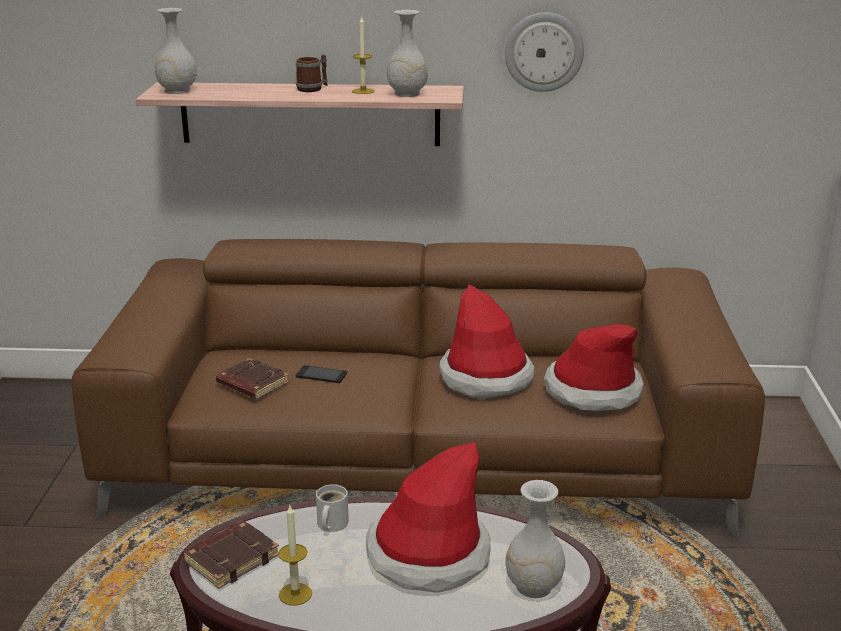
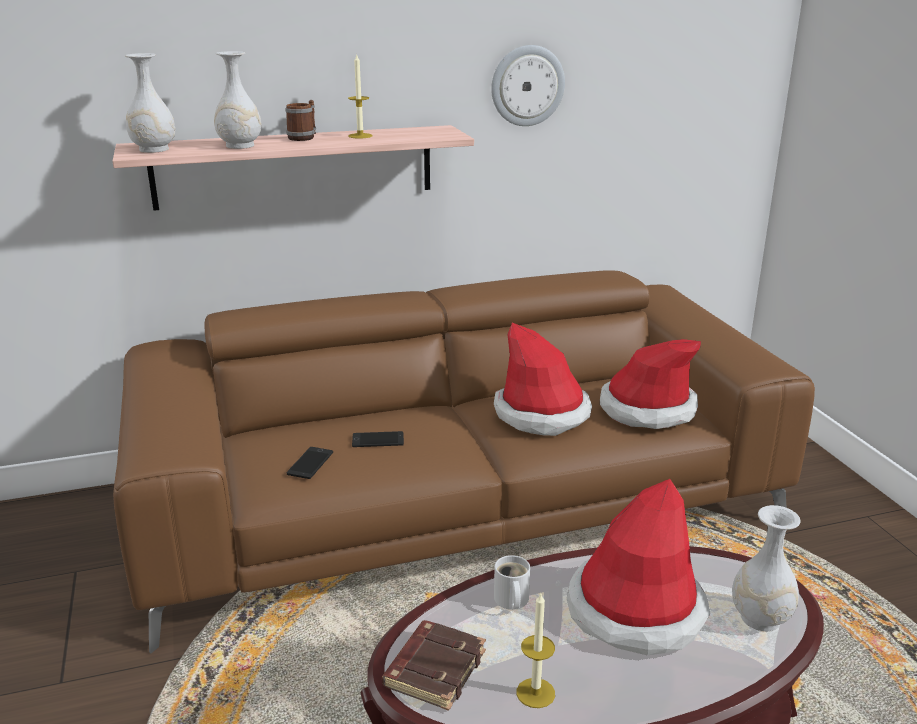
camera: 20 degrees left, 0 degrees up
brown book [216,358,289,399] -> phone [287,447,333,479]
white vase [387,10,428,97] -> white vase moved to [214,51,261,149]

